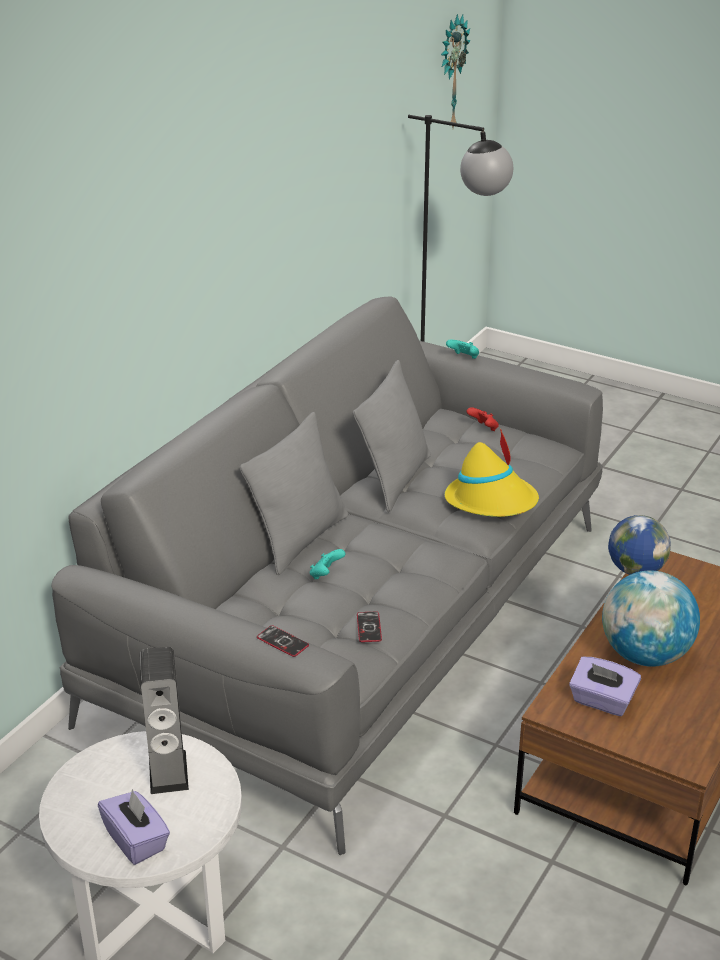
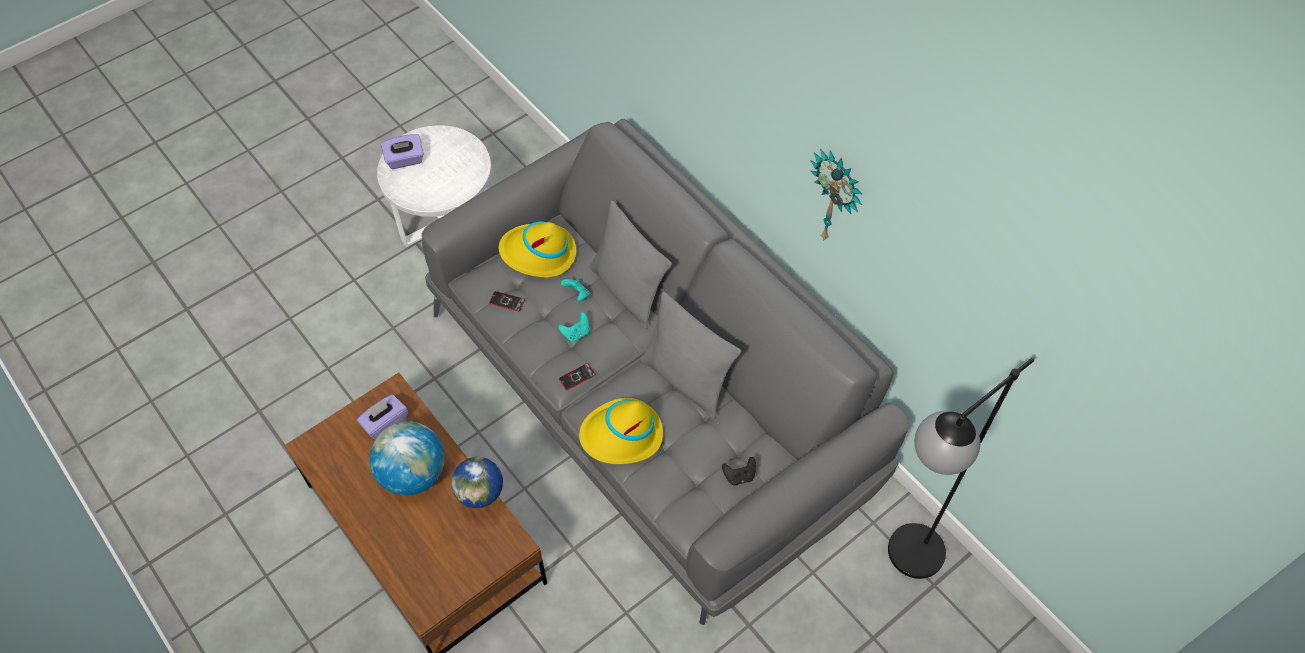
camera: 110 degrees right, 25 degrees up
speaker [140,647,189,794] -> none
phone [257,625,309,657] -> phone moved to [559,363,596,390]
wall clock [441,14,471,128] -> wall clock moved to [810,149,862,241]
turquoise game controller [446,340,479,359] -> turquoise game controller moved to [558,312,590,342]
red game controller [466,407,499,431] -> black game controller [722,457,756,486]
none -> yellow hat [499,222,576,277]

